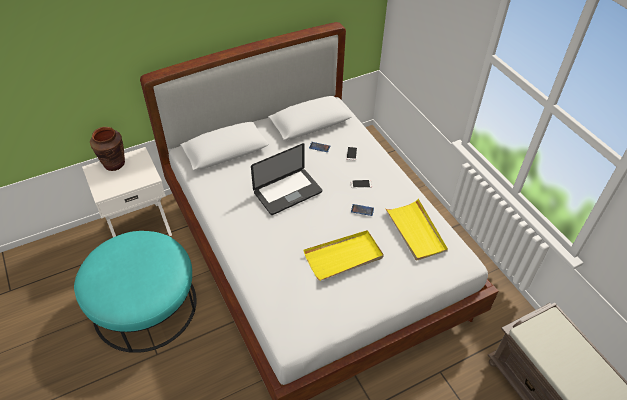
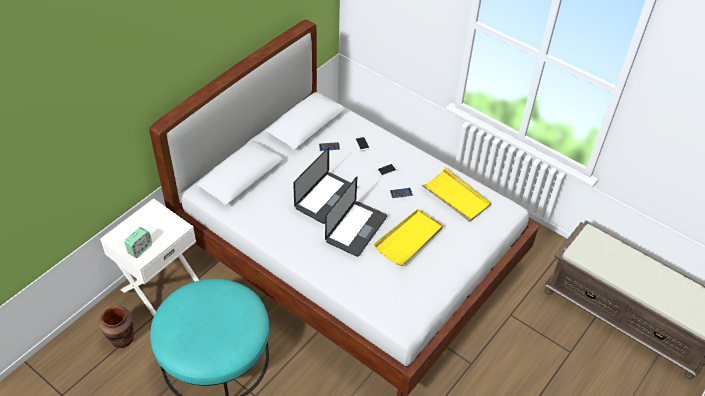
camera: 25 degrees left, 0 degrees up
brown vase [90,127,125,171] -> brown vase moved to [99,306,134,348]
none -> alarm clock [125,227,152,258]
none -> laptop [325,177,387,257]

